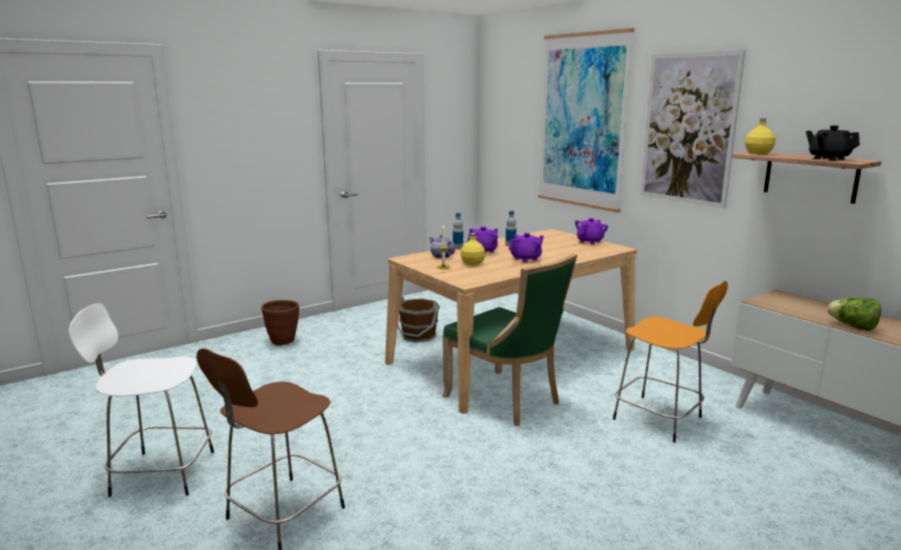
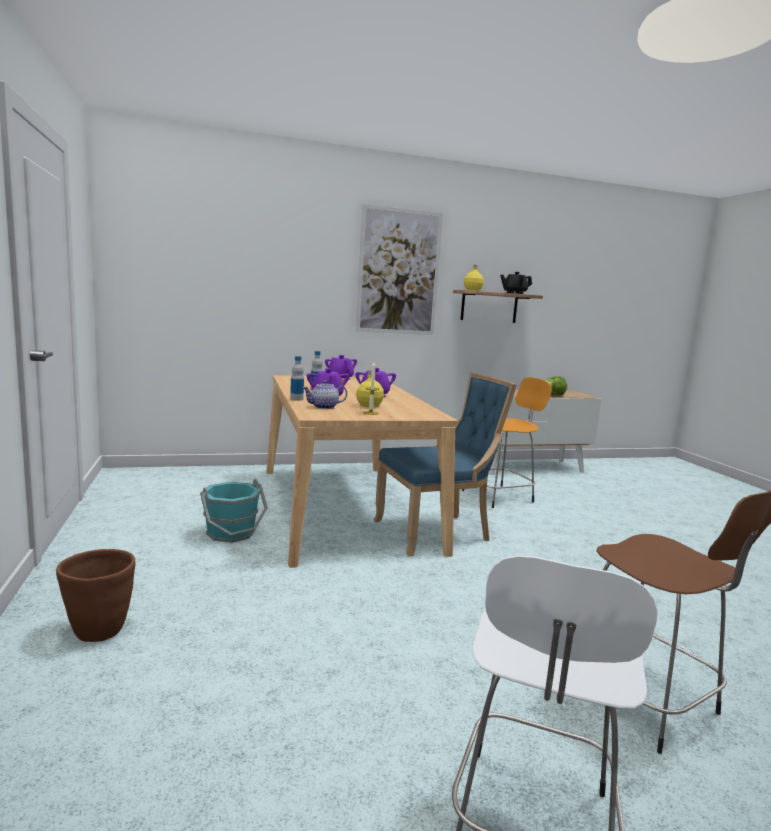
camera: 70 degrees left, 5 degrees down
brown bucket [398,296,440,342] -> turquoise bucket [200,479,268,543]
green chair [442,253,577,426] -> blue chair [374,373,517,556]
picture [538,28,634,213] -> none

